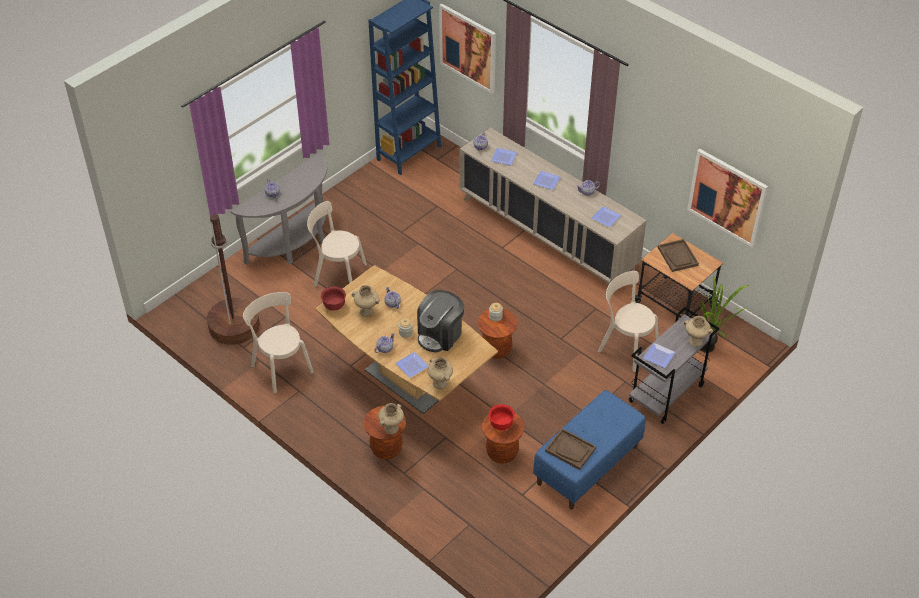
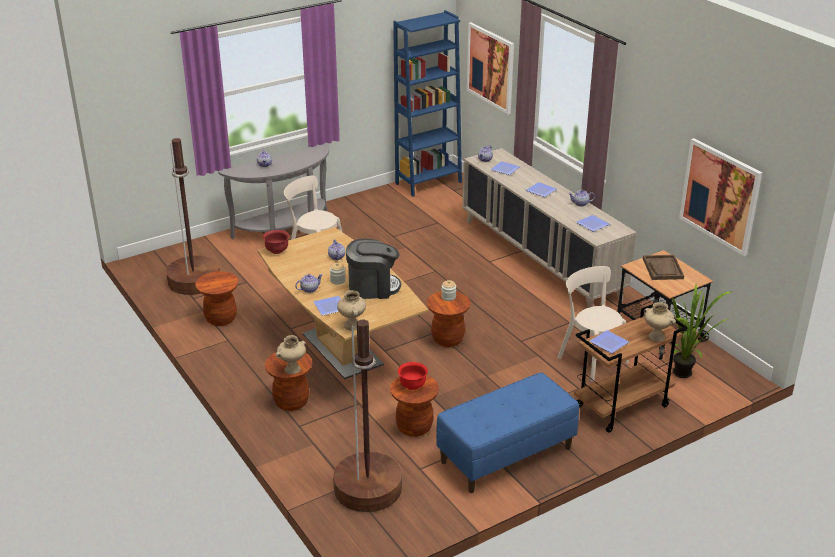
camera: 15 degrees right, 15 degrees down
beige chair [243,292,314,393] -> brown stool [195,271,238,326]
beige vase [351,285,380,317] -> none
coffee machine [417,290,464,352] -> coffee machine turned 150 degrees counterclockwise [346,239,401,299]
brown tray [545,428,596,470] -> none
grey cart [629,307,720,424] -> brown cart [574,304,688,433]
none -> brown floor lamp [333,320,402,512]

